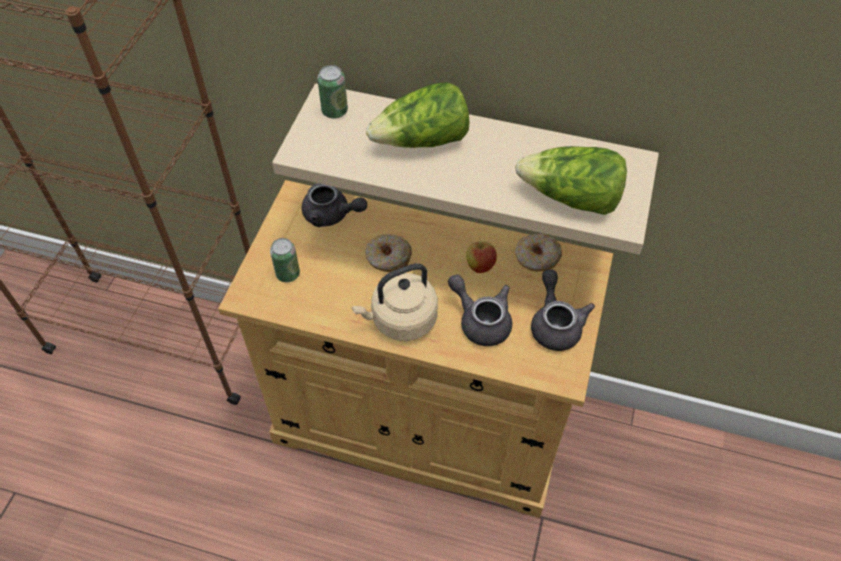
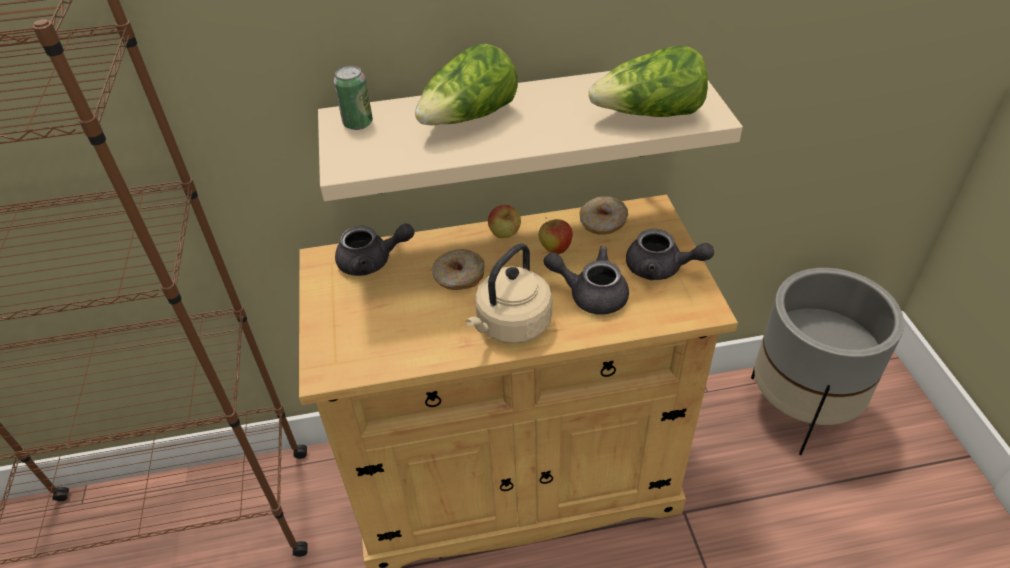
camera: 25 degrees left, 10 degrees down
can [270,238,300,282] -> none
grey teapot [531,269,595,351] -> grey teapot turned 150 degrees clockwise [626,229,714,280]
none -> apple [488,205,521,238]
none -> grey planter [751,268,904,455]

